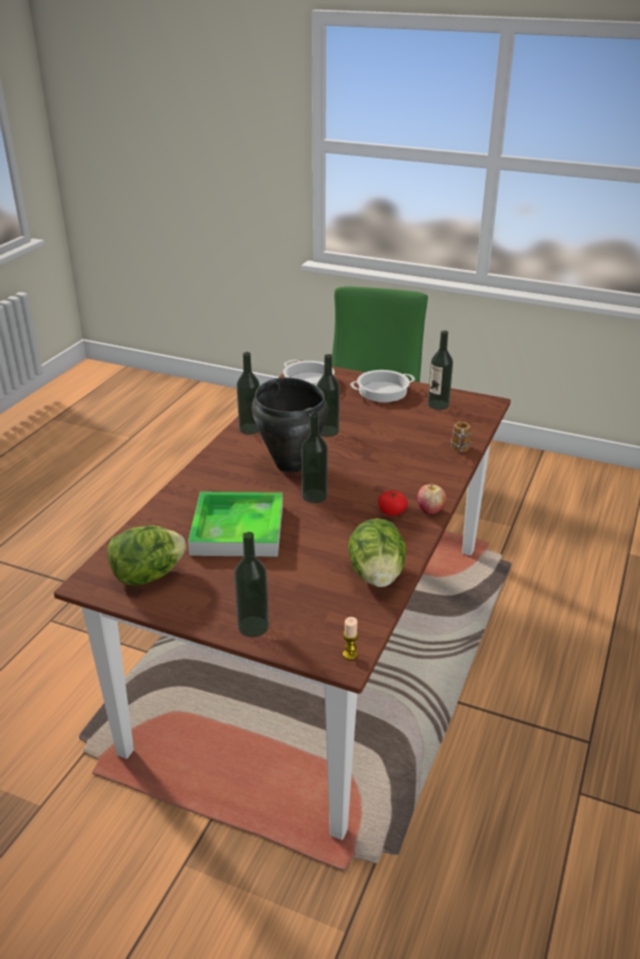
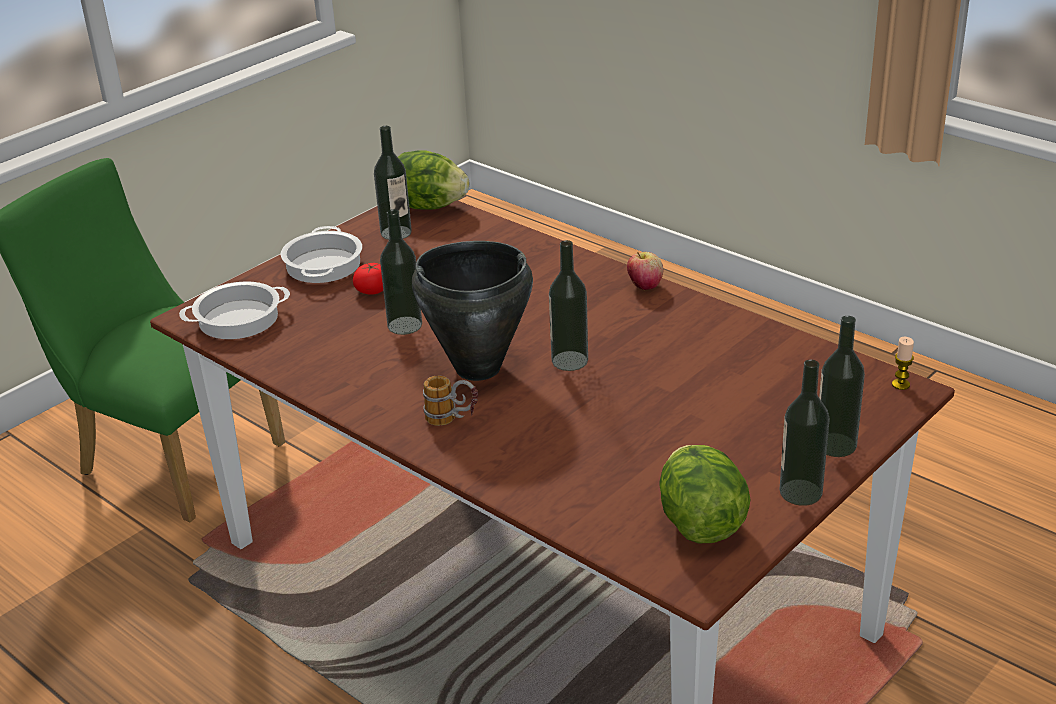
camera: 70 degrees left, 0 degrees up
tray [188,492,283,557] -> none
bottle [237,352,260,435] -> bottle moved to [779,360,830,506]
lettuce [348,518,406,587] -> lettuce moved to [398,150,469,210]
tomato [378,491,408,516] -> tomato moved to [353,263,383,295]
mug [451,422,471,452] -> mug moved to [423,375,478,426]

